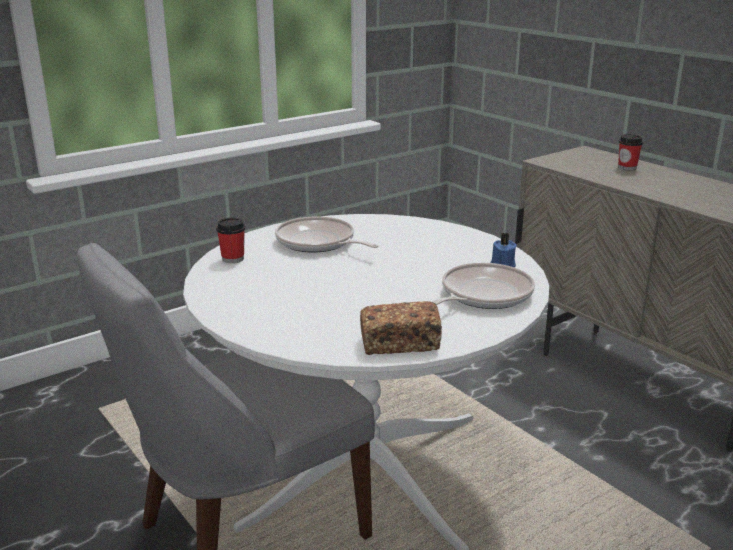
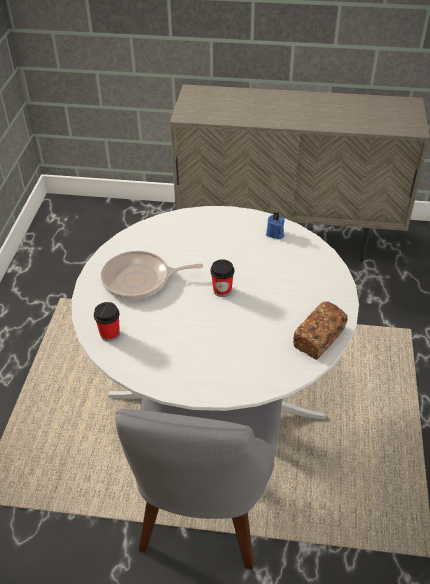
camera: 45 degrees left, 20 degrees up
frying pan [431,263,535,309] -> none
cup [618,134,643,171] -> cup moved to [210,259,234,297]

